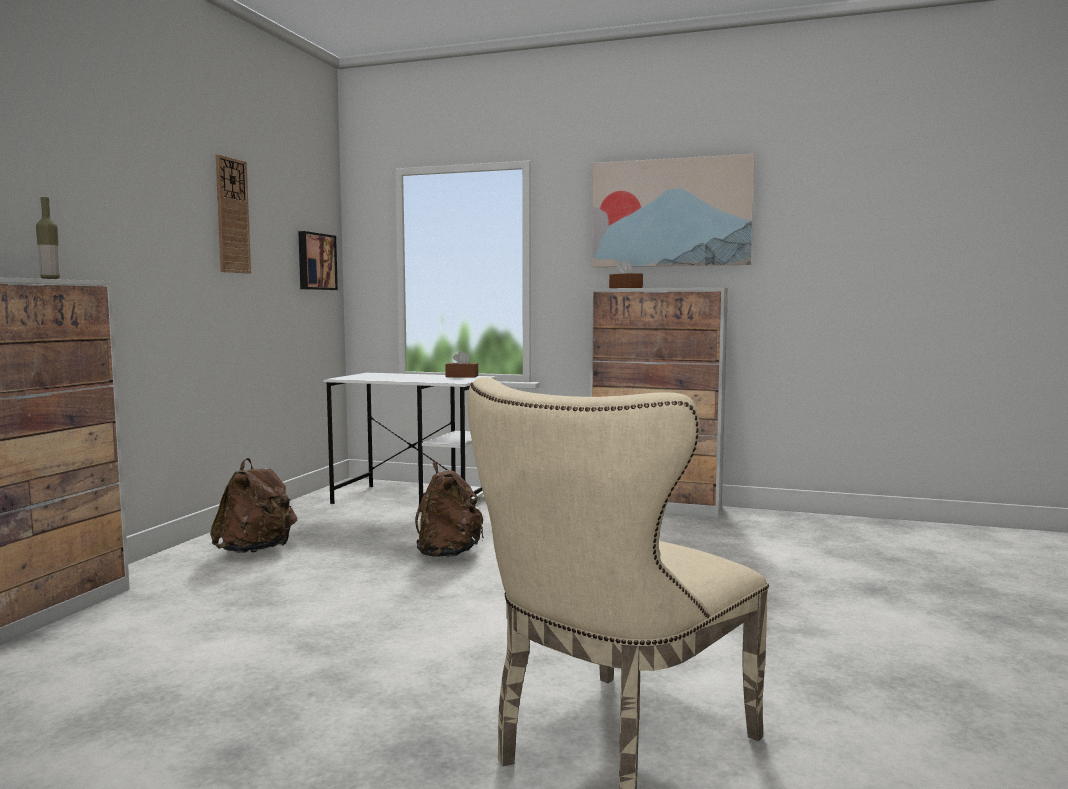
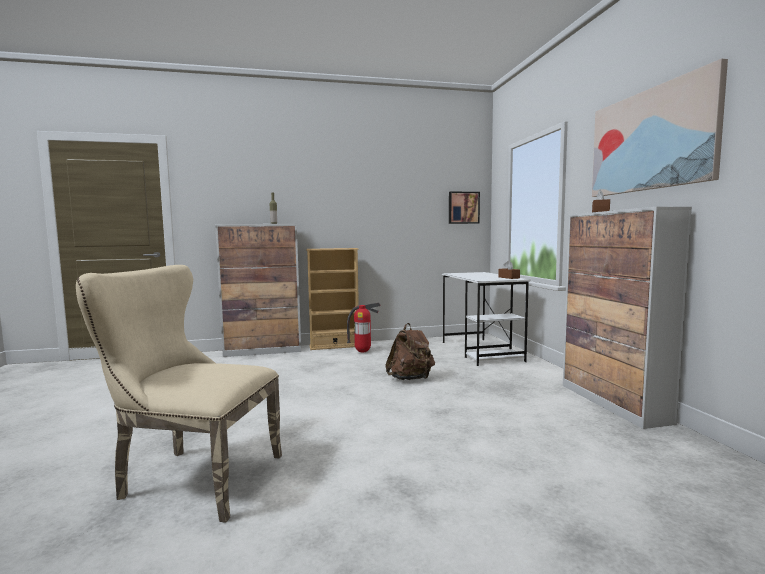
camera: 60 degrees right, 0 degrees up
brown backpack [210,458,297,553] -> fire extinguisher [347,303,381,353]
wall clock [215,154,251,274] -> none
none -> beige bookcase [306,248,359,350]

